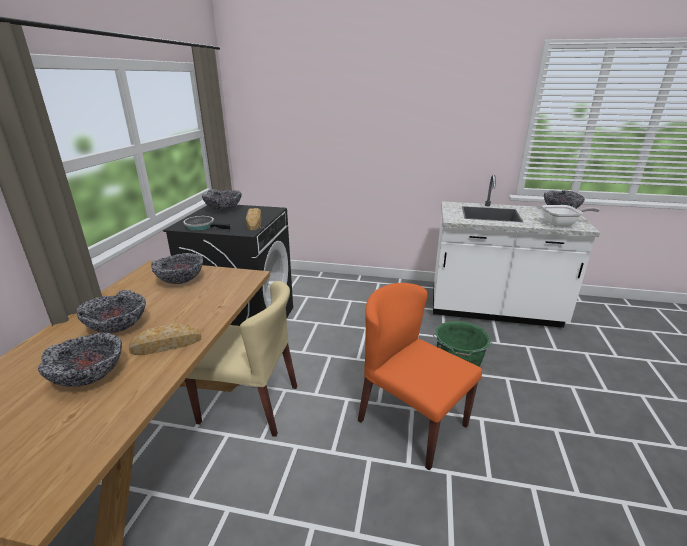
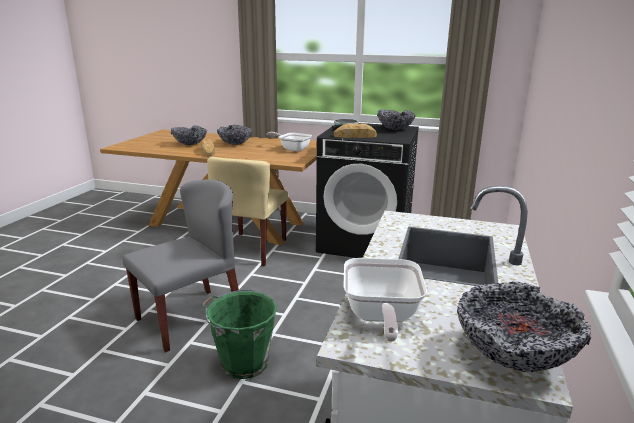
camera: 95 degrees right, 5 degrees down
bowl [151,253,203,284] -> frying pan [266,132,312,152]
orange chair [358,283,482,470] -> grey chair [123,179,239,352]

